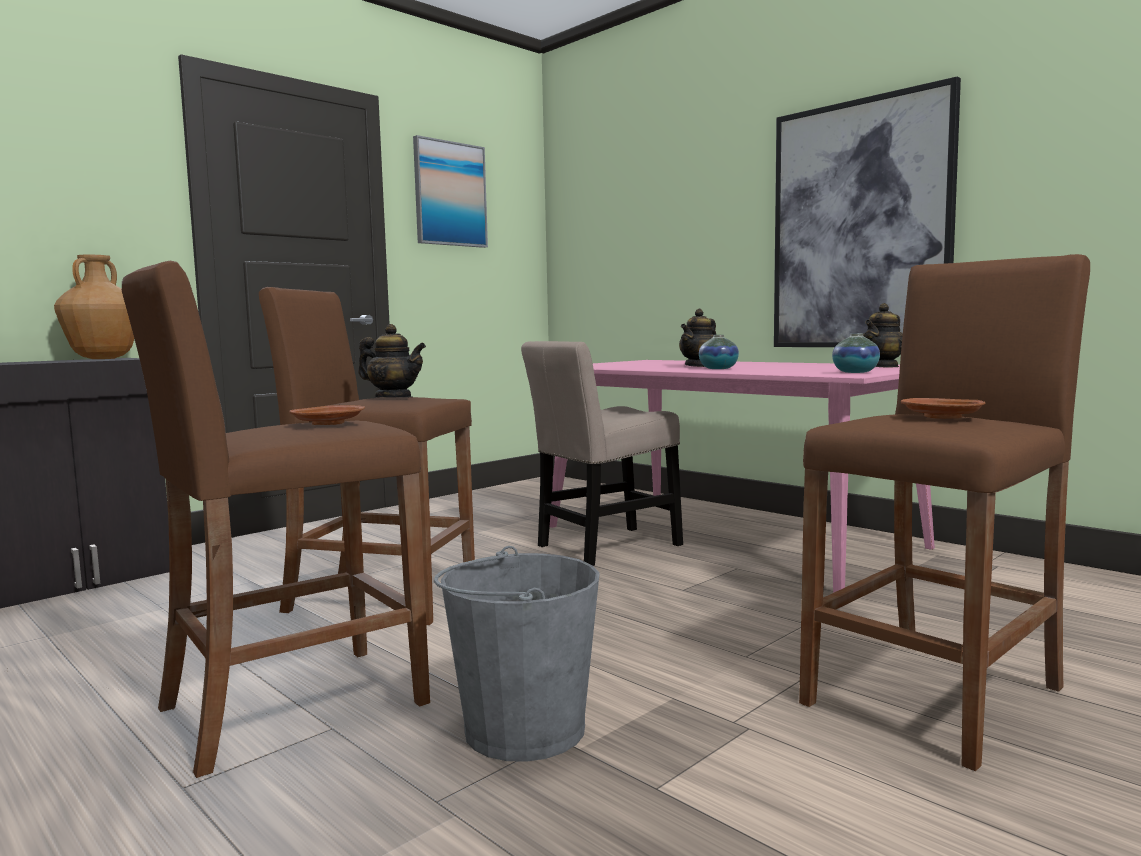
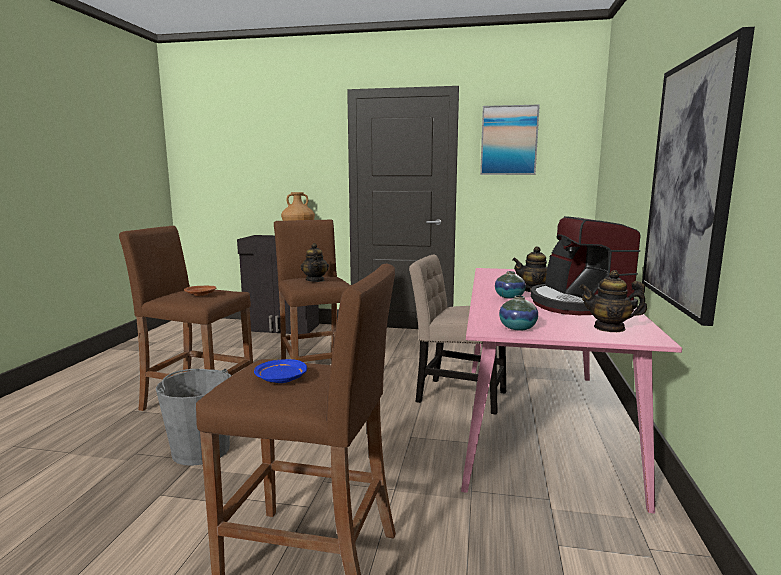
camera: 55 degrees right, 5 degrees up
brown plate [901,398,986,419] -> blue plate [254,359,307,383]
none -> coffee machine [530,216,640,315]

